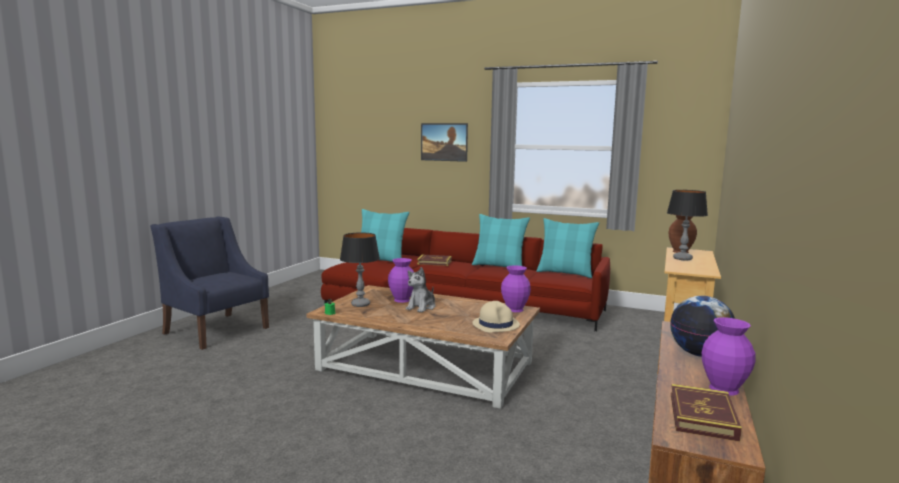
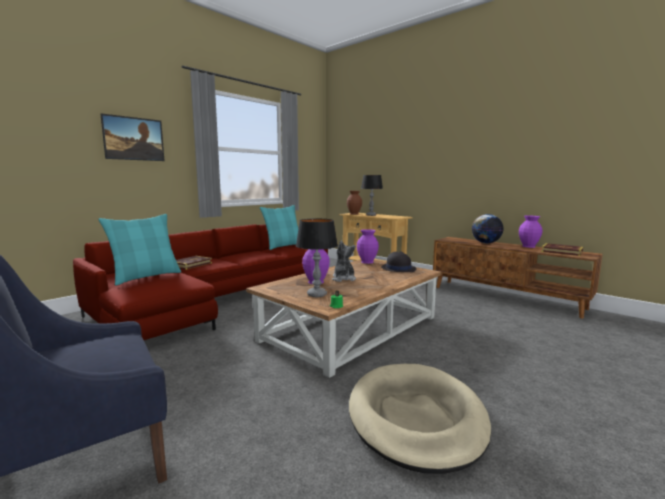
camera: 70 degrees left, 0 degrees up
plush toy [406,267,435,313] -> plush toy turned 150 degrees counterclockwise [332,241,356,282]
turquoise pillow [472,214,530,267] -> none
beige hat [472,301,520,332] -> black hat [381,251,417,272]
none -> beige dog bed [349,364,491,474]

